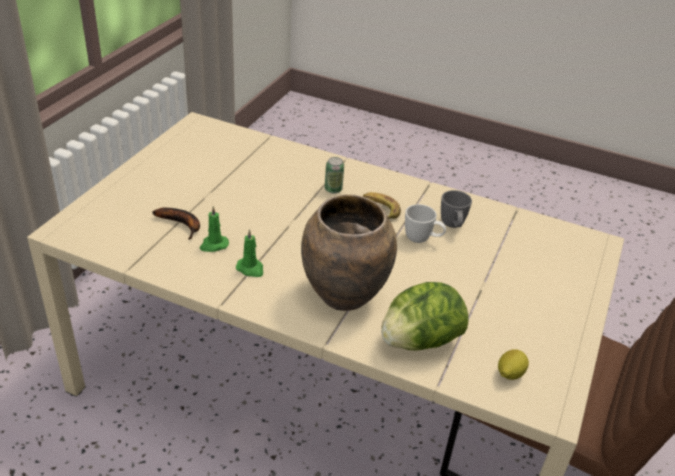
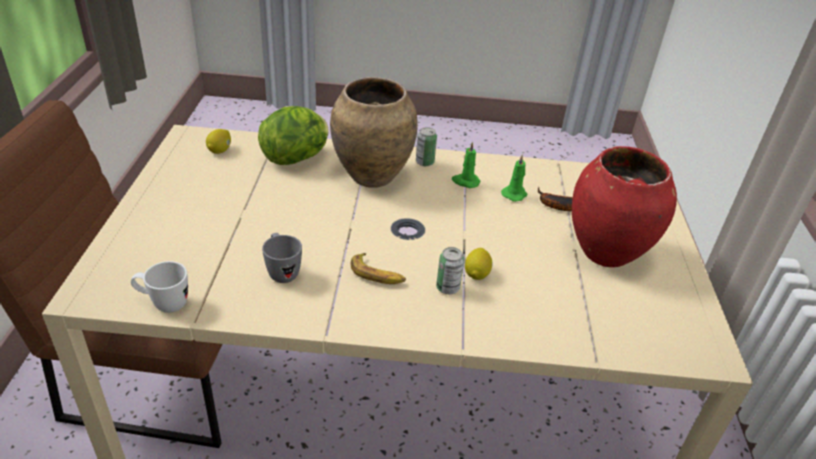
camera: 160 degrees right, 0 degrees up
white mug [405,204,446,243] -> white mug moved to [131,261,188,313]
none -> can [416,127,437,166]
none -> lemon [465,248,493,280]
none -> red vase [572,146,677,267]

